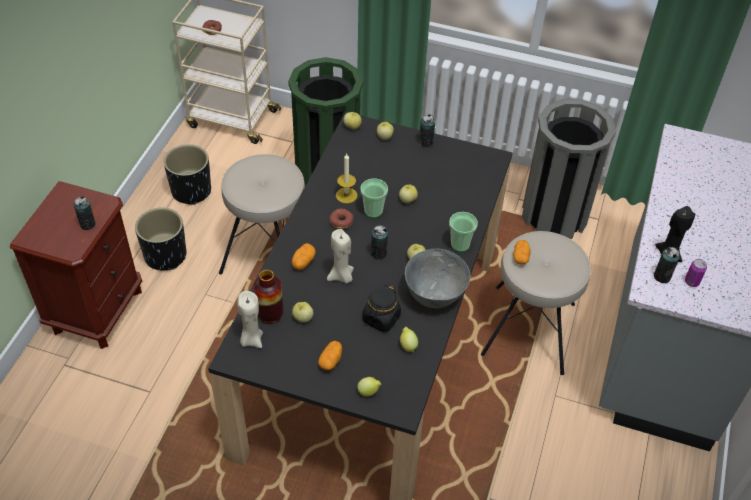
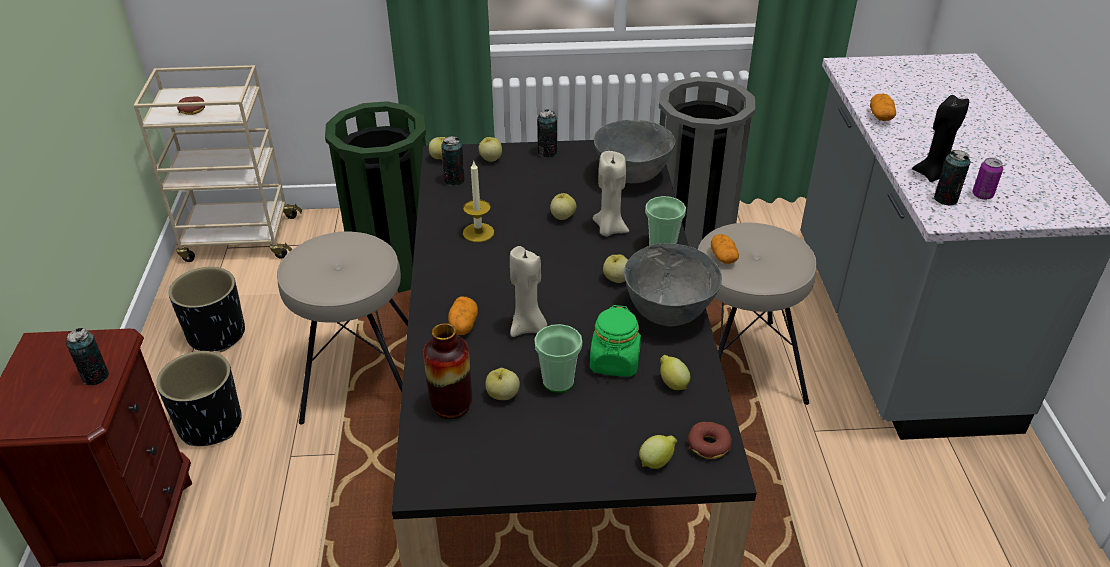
camera: 20 degrees left, 10 degrees down
beige candle [237,291,263,348] -> beige candle moved to [593,151,629,237]
potato [318,341,342,370] -> potato moved to [870,94,896,121]
donut [329,209,353,229] -> donut moved to [687,422,732,459]
cup [360,178,388,218] -> cup moved to [534,324,582,393]
black jar [363,285,401,332] -> green jar [590,305,641,377]
can [371,225,388,260] -> can moved to [441,136,465,186]
none -> grey bowl [594,120,675,183]

